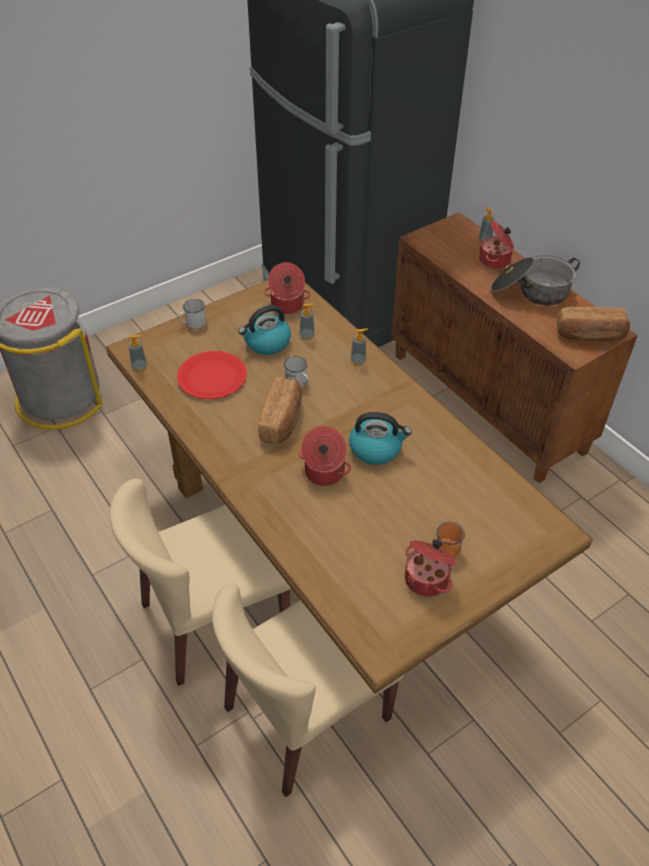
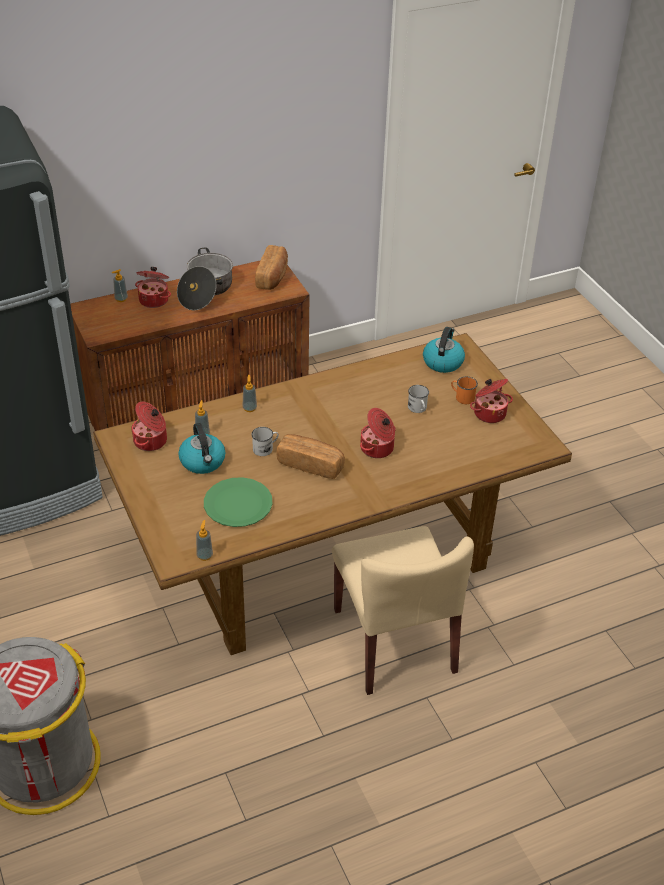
camera: 80 degrees left, 5 degrees down
red plate [177,351,247,399] -> green plate [204,477,273,527]
white mug [178,299,206,329] -> white mug moved to [408,385,429,413]
beige chair [212,583,404,797] -> none
kettle [349,412,412,465] -> kettle moved to [423,327,465,373]

